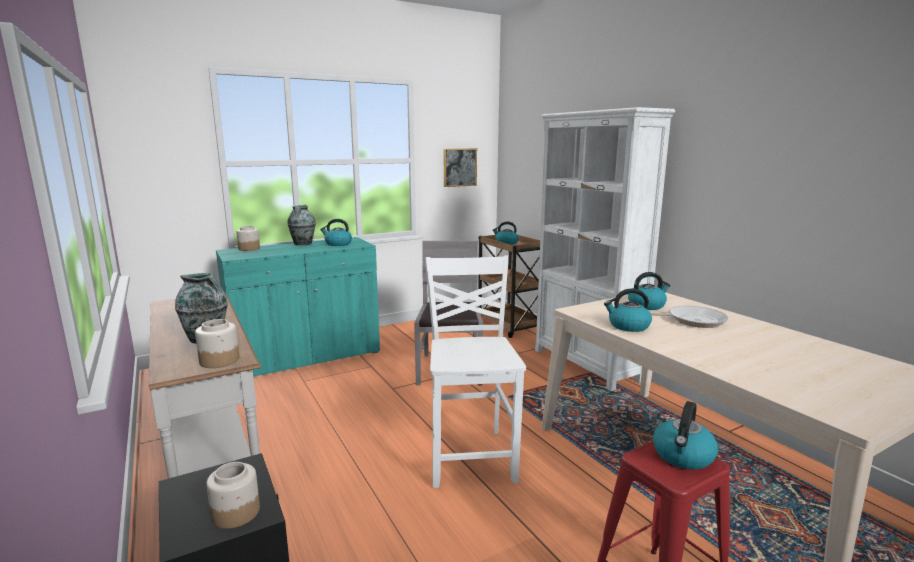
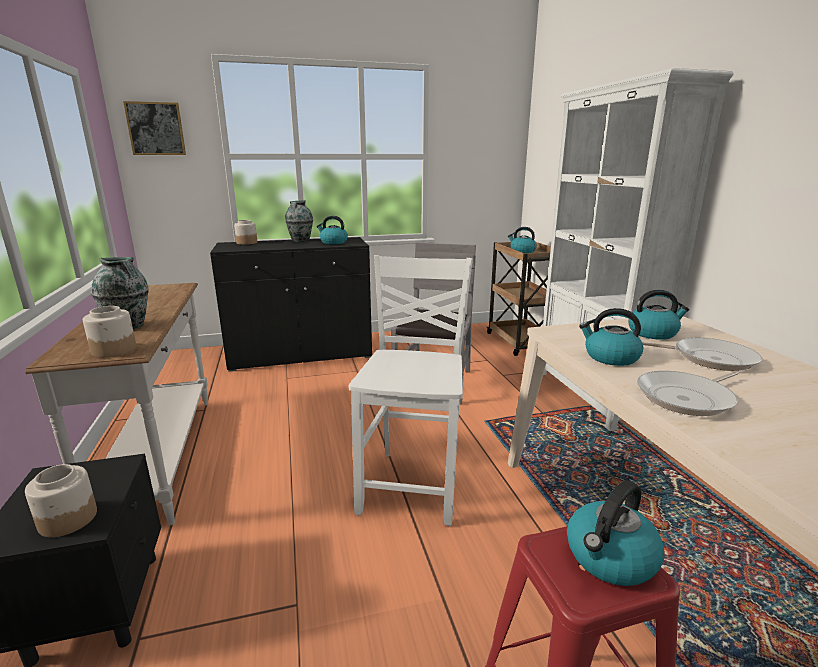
camera: 15 degrees right, 5 degrees up
turquoise cabinet [216,237,380,377] -> black cabinet [210,237,372,371]
picture [444,148,477,187] -> picture moved to [123,101,186,155]
none -> frying pan [637,371,739,416]

